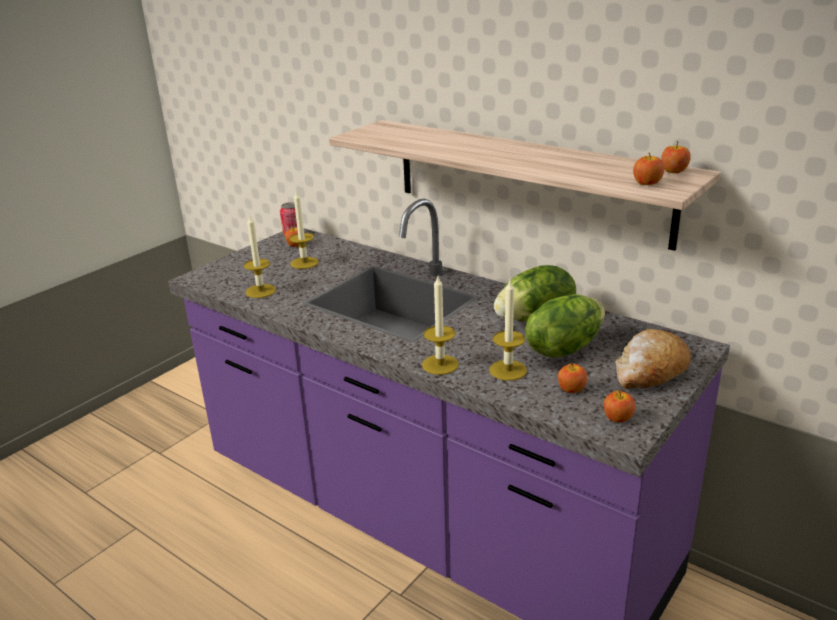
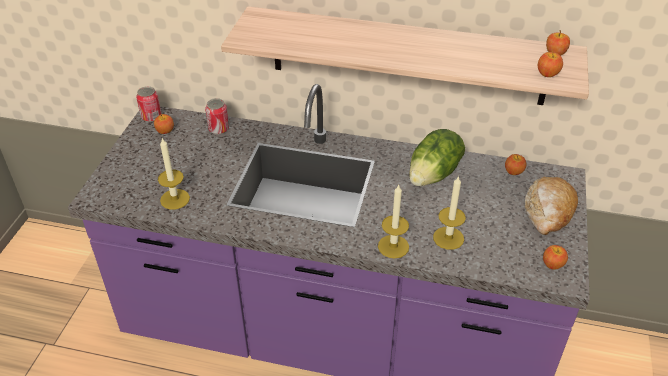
camera: 25 degrees left, 15 degrees up
candle [289,192,319,269] -> none
lettuce [525,294,605,357] -> none
apple [558,363,587,393] -> apple moved to [505,154,527,175]
none -> can [205,98,229,135]

